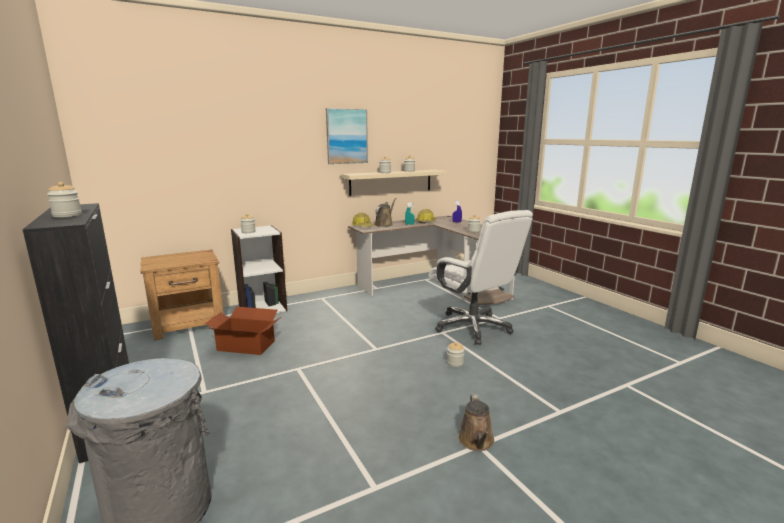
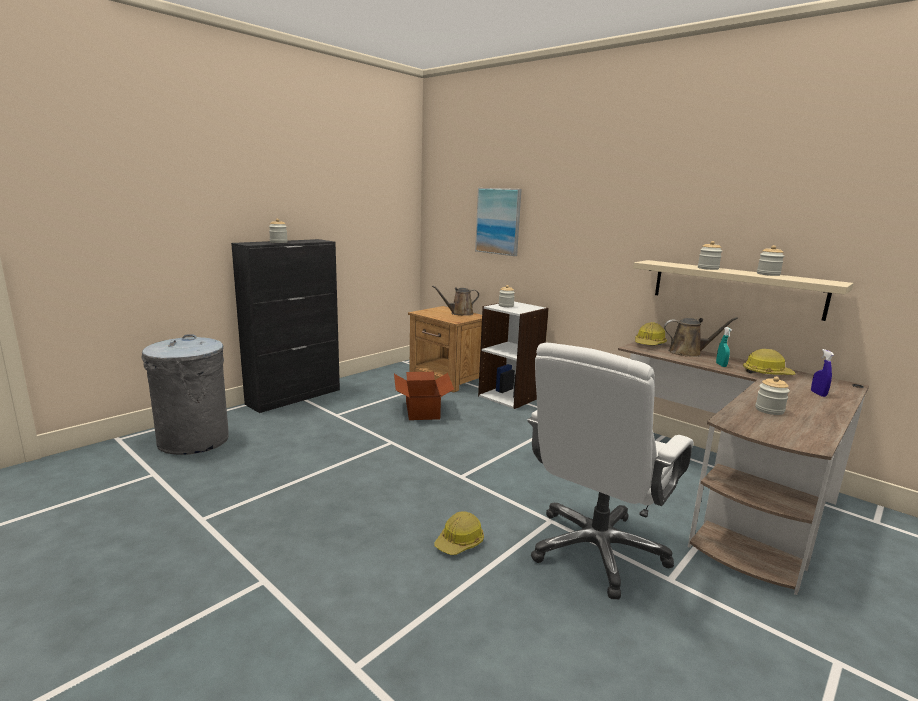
camera: 70 degrees right, 0 degrees up
picture [326,108,368,164] -> picture moved to [475,188,522,256]
jar [447,342,464,367] -> hard hat [434,511,484,555]
brown watering can [458,394,494,451] -> brown watering can moved to [432,285,479,316]

